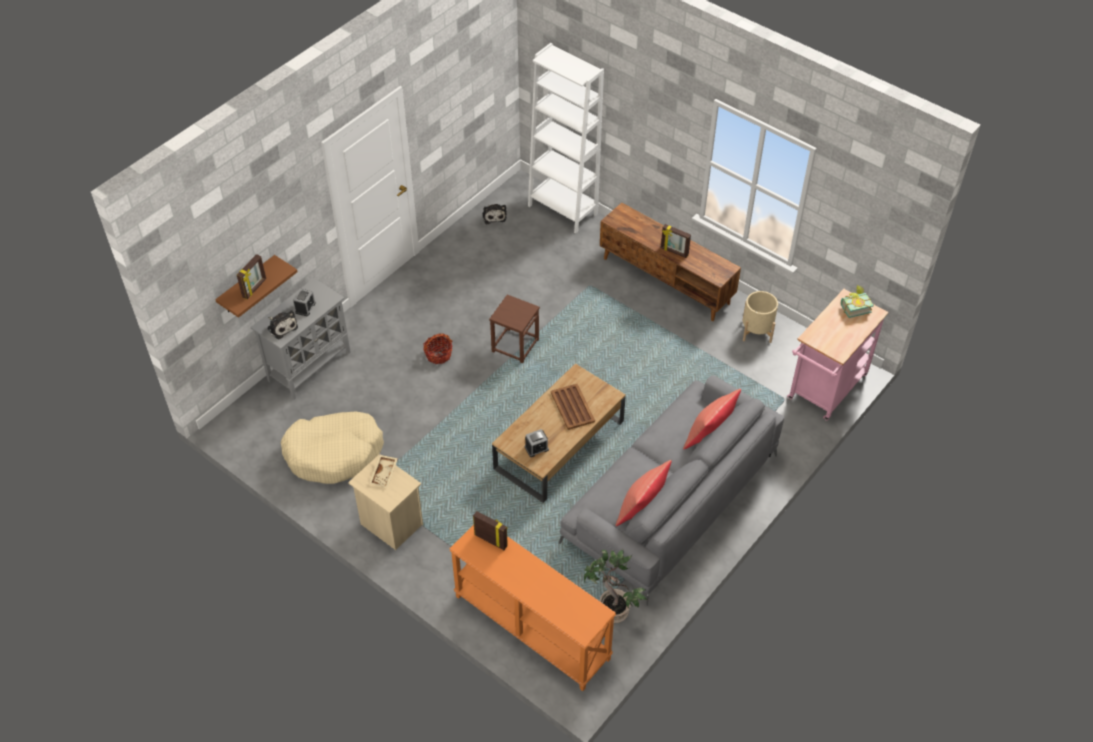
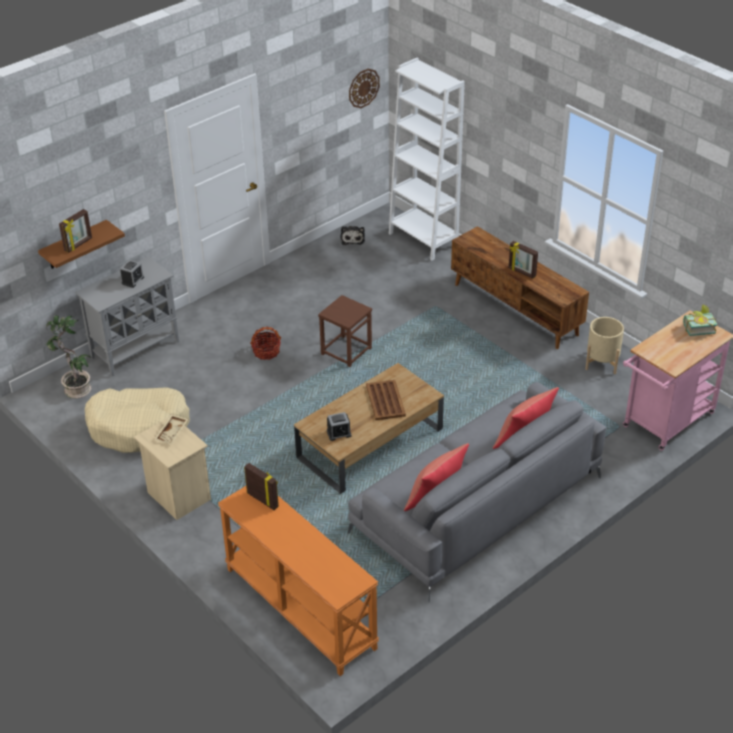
camera: 10 degrees right, 10 degrees down
plush toy [267,310,298,339] -> none
potted plant [584,549,647,623] -> potted plant moved to [44,315,91,398]
none -> wall clock [349,69,380,108]

